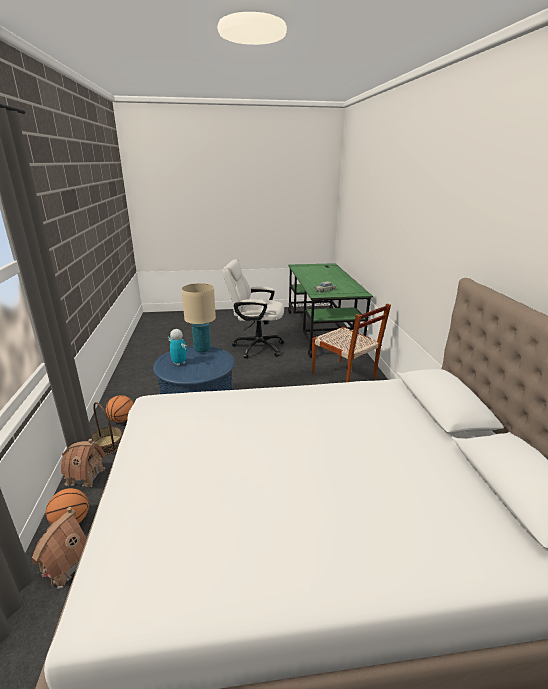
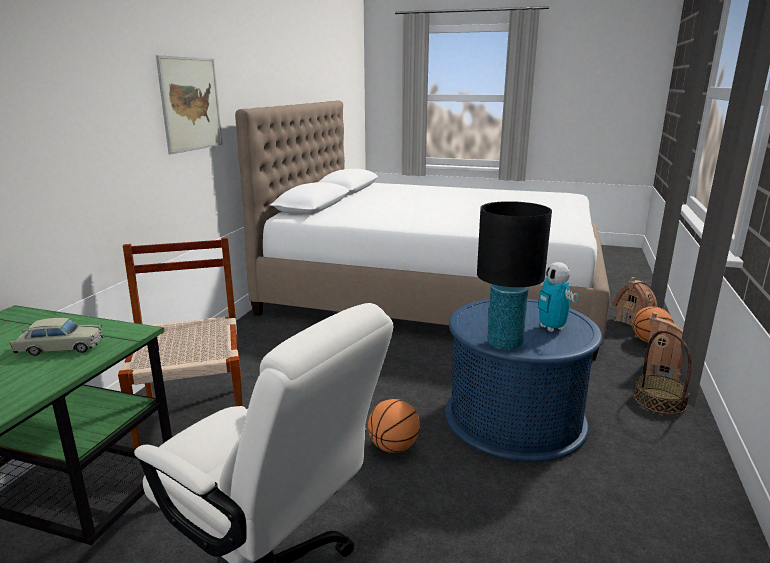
camera: 155 degrees left, 5 degrees down
basketball [106,395,134,422] -> basketball moved to [368,399,420,453]
beige table lamp [181,283,216,353] -> black table lamp [477,201,552,350]
none -> picture [156,55,223,154]

